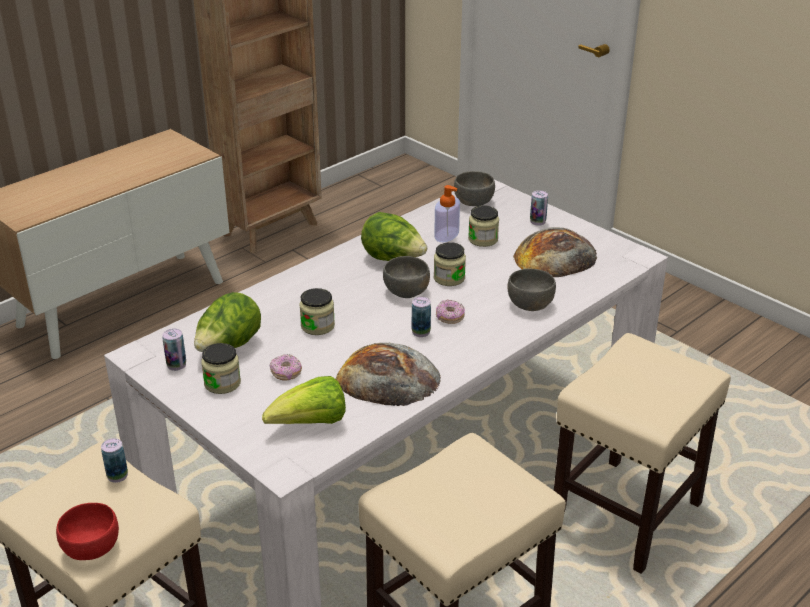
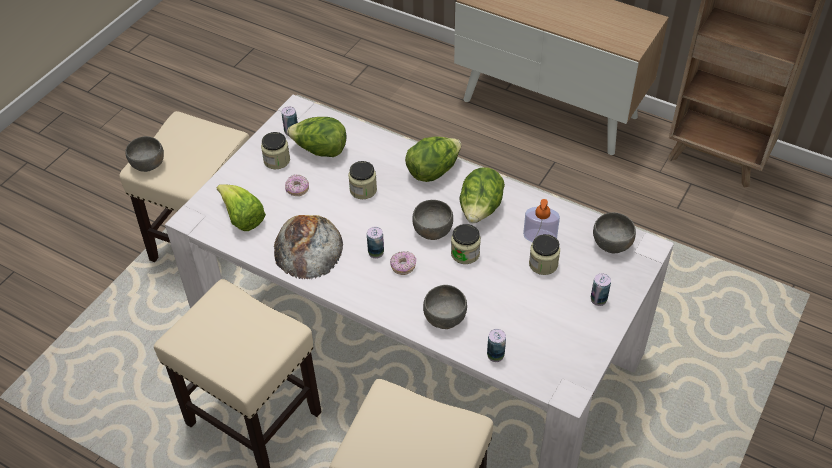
camera: 75 degrees right, 15 degrees up
red bowl [56,503,119,560] -> grey bowl [125,136,164,172]
can [101,438,128,483] -> can moved to [487,329,506,362]
bread [513,227,597,277] -> none
none -> lettuce [405,136,462,182]

